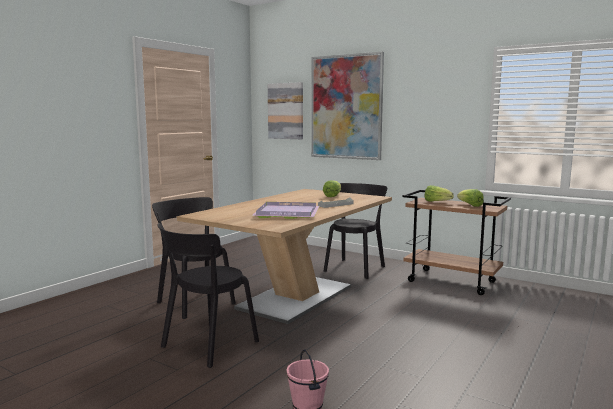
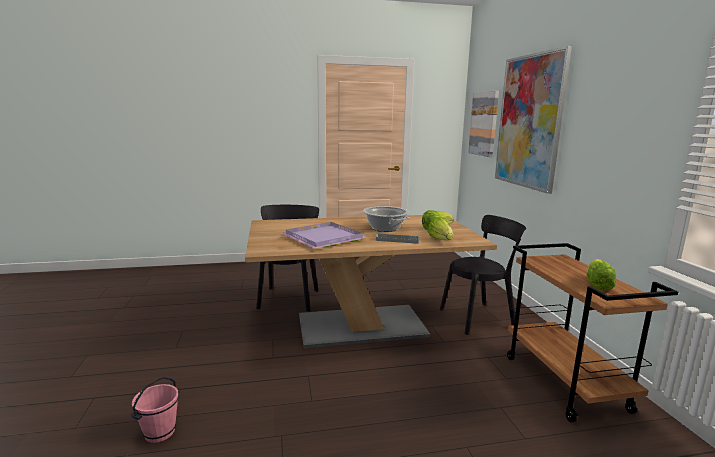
camera: 45 degrees right, 5 degrees up
black chair [157,223,259,368] -> none
lettuce [424,185,454,202] -> lettuce moved to [428,217,453,240]
none -> cooking pot [363,206,410,232]

